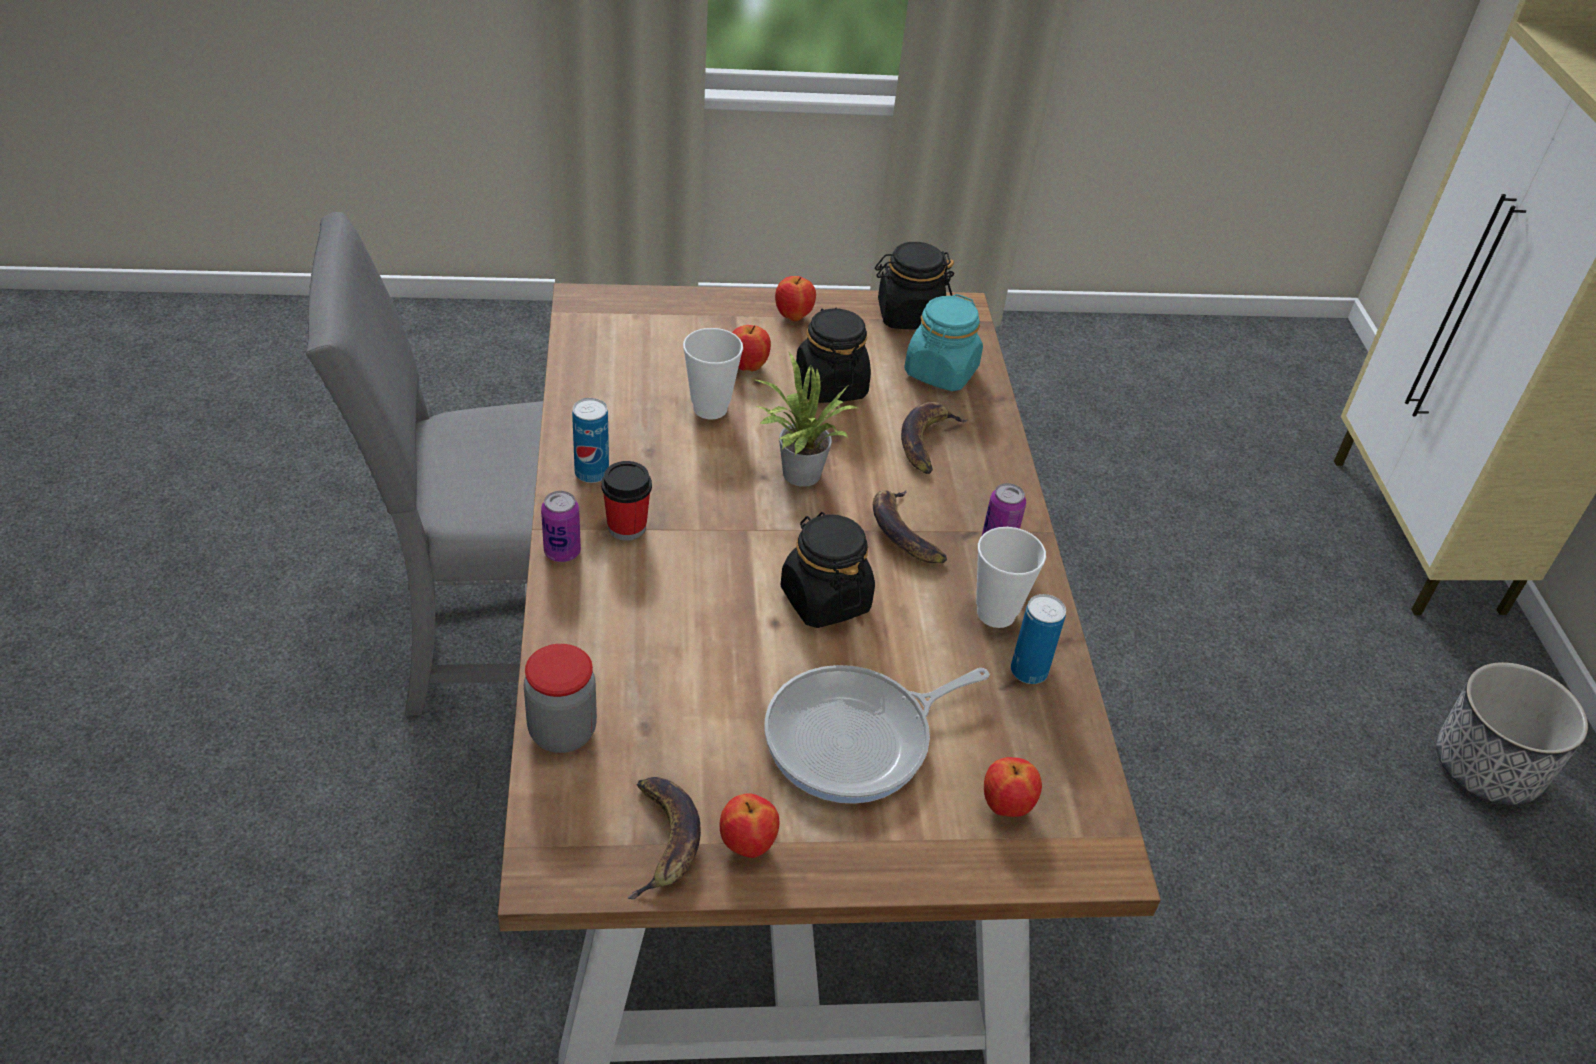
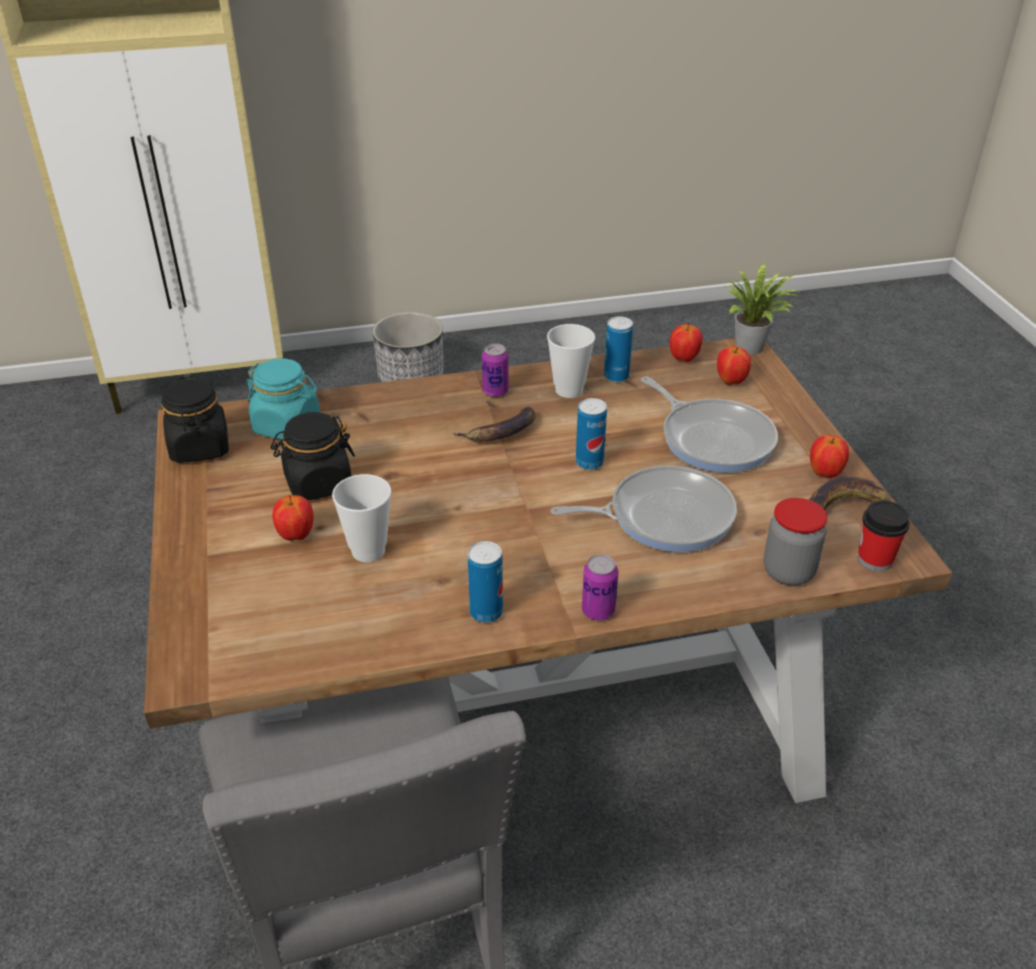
camera: 95 degrees left, 5 degrees down
cup [601,461,652,541] -> cup moved to [858,500,910,572]
potted plant [752,352,858,487] -> potted plant moved to [724,262,804,355]
apple [775,276,816,321] -> apple moved to [670,322,703,362]
black jar [780,512,875,628] -> can [576,398,607,470]
banana [901,402,968,474] -> none
none -> frying pan [551,466,737,552]

